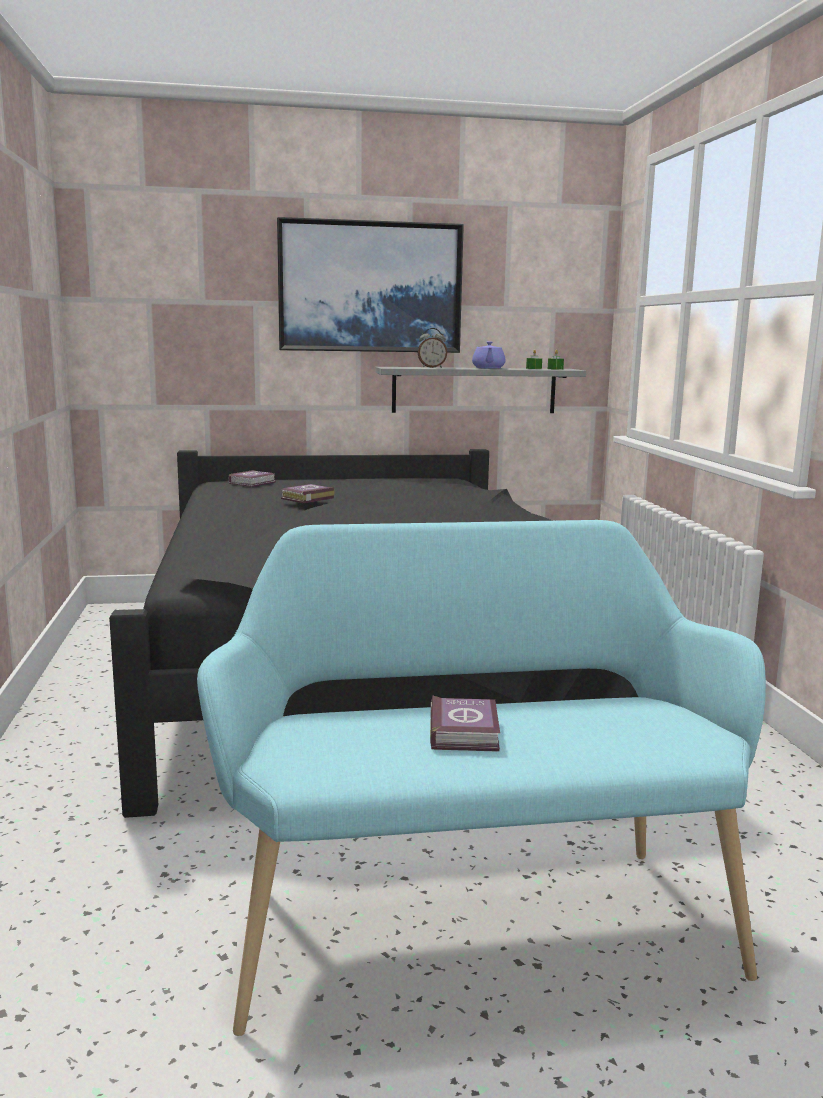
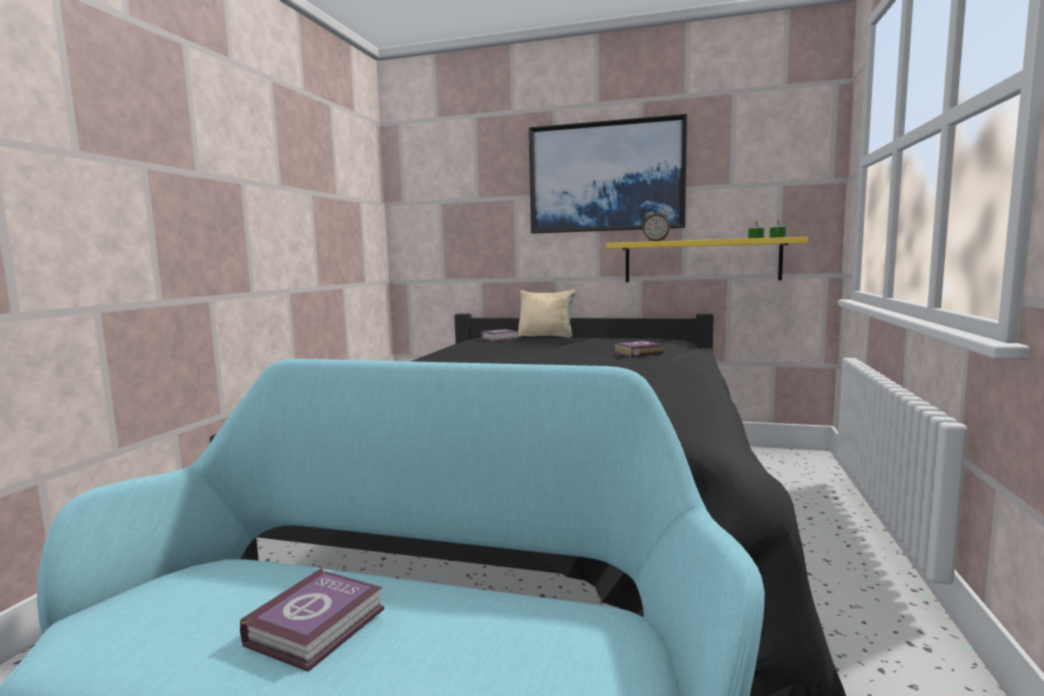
camera: 25 degrees right, 5 degrees down
book [281,484,334,503] -> book moved to [613,341,664,357]
grey shelf [375,367,586,413] -> yellow shelf [607,237,808,282]
purple teapot [472,341,506,369] -> none
none -> beige pillow [518,290,576,338]

